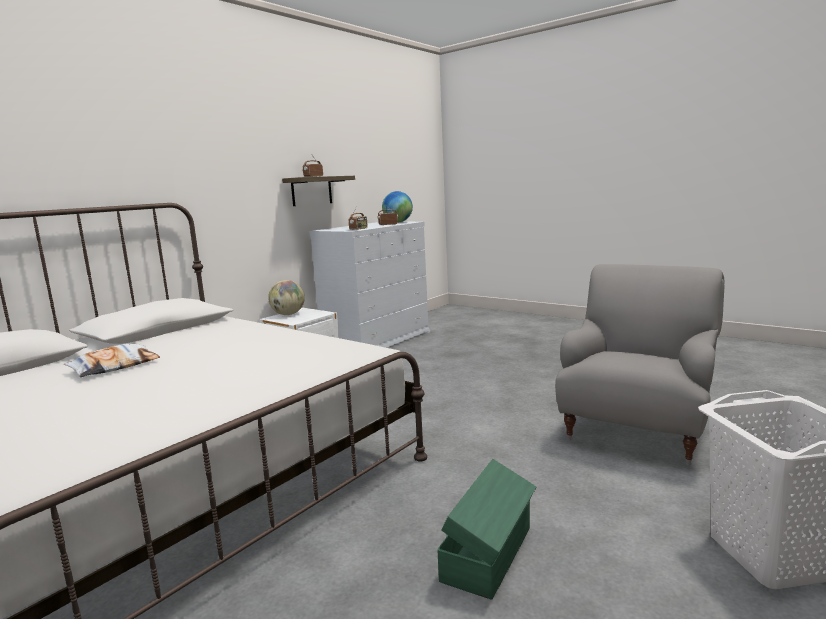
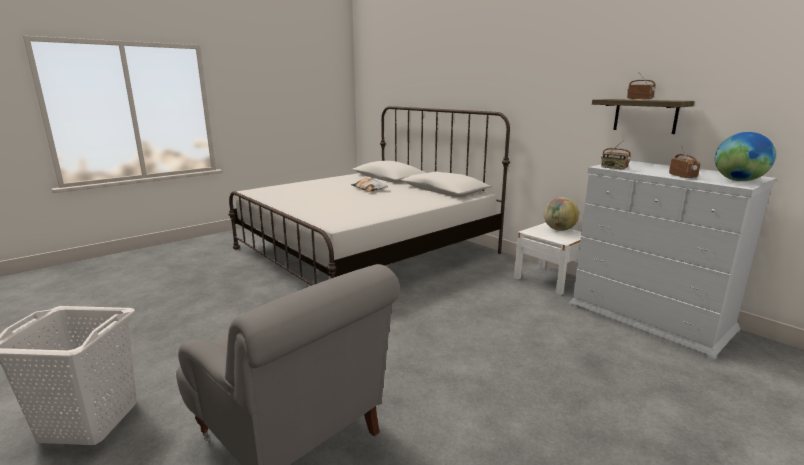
camera: 100 degrees right, 5 degrees up
green storage box [437,459,536,600] -> none

